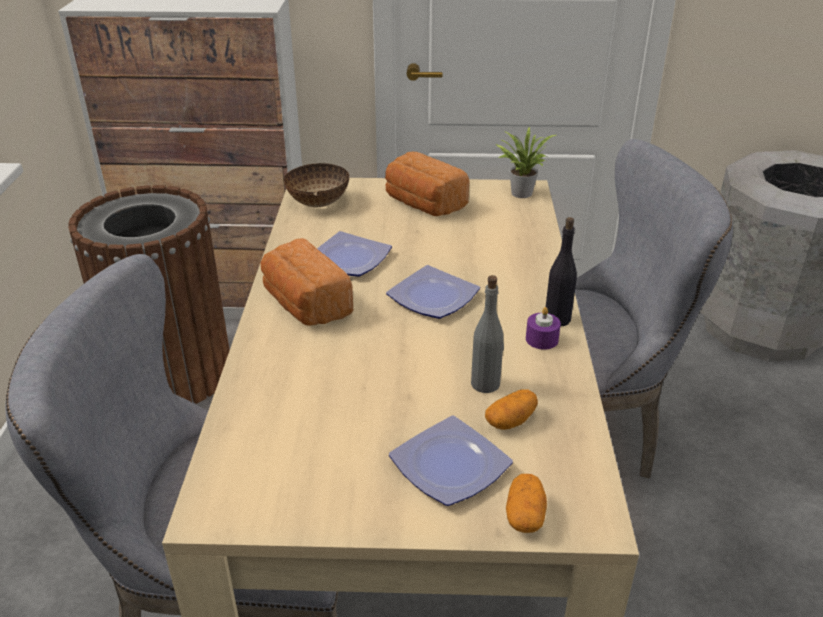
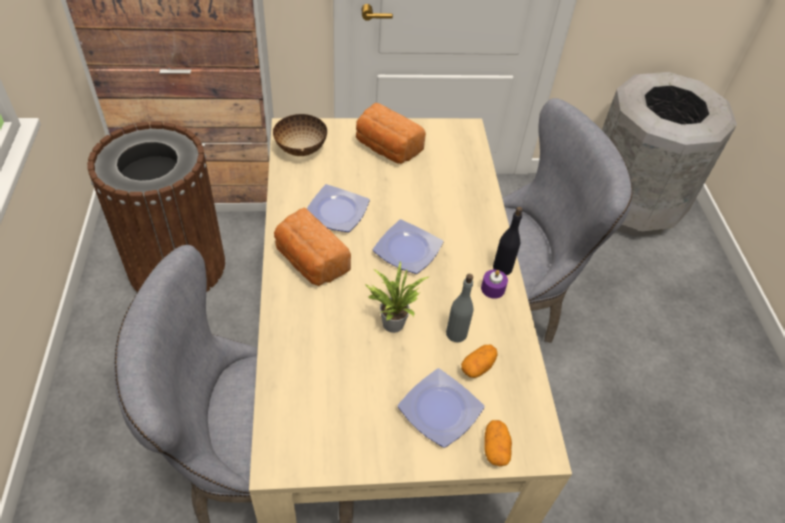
camera: 10 degrees left, 15 degrees up
potted plant [496,126,556,198] -> potted plant moved to [365,260,430,333]

